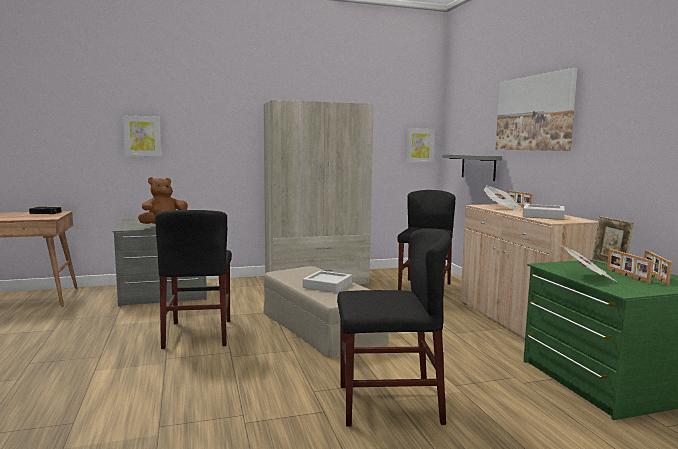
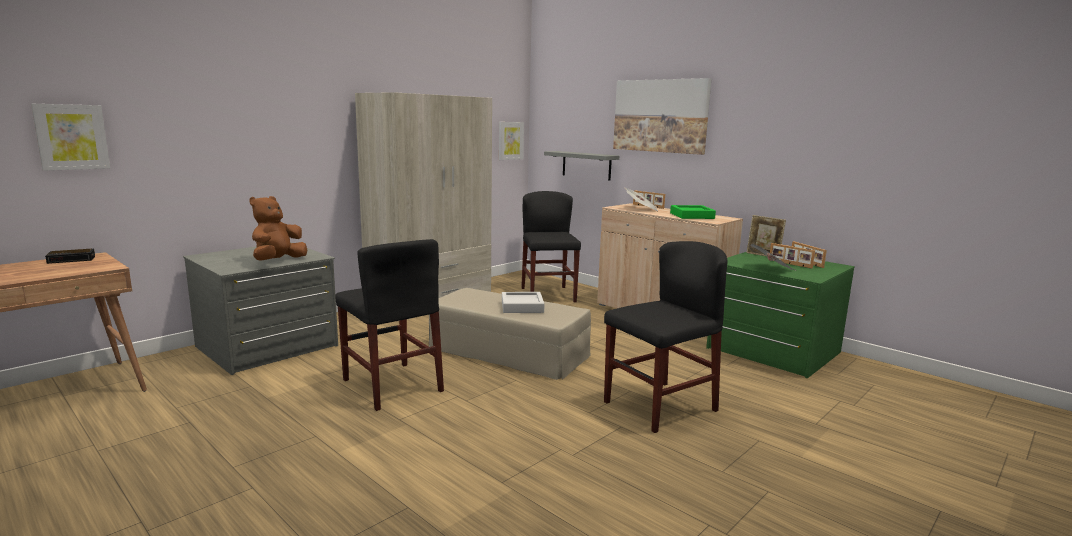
camera: 30 degrees left, 5 degrees up
picture [123,116,161,156] -> picture moved to [31,104,110,171]
grey tray [523,204,565,220] -> green tray [670,205,716,219]

